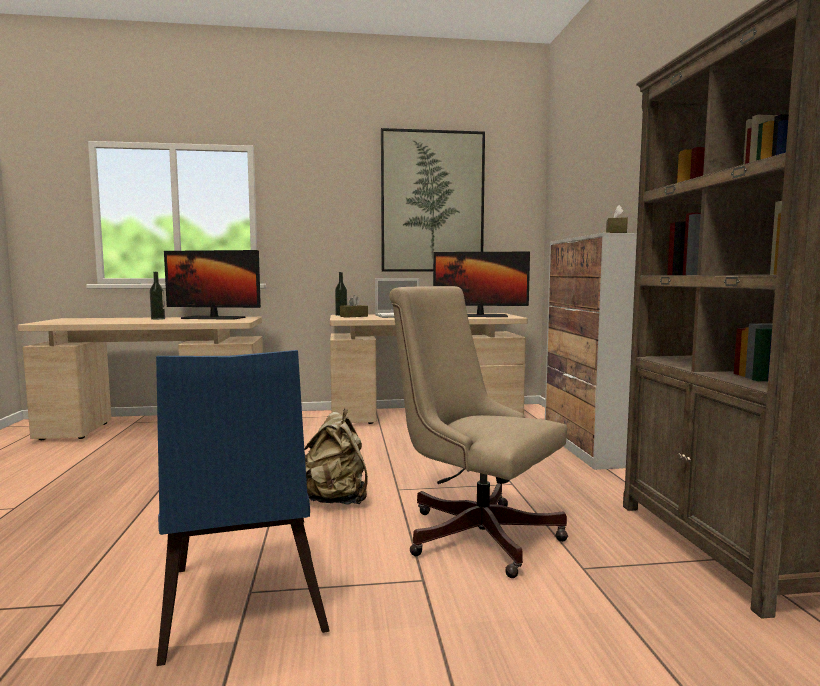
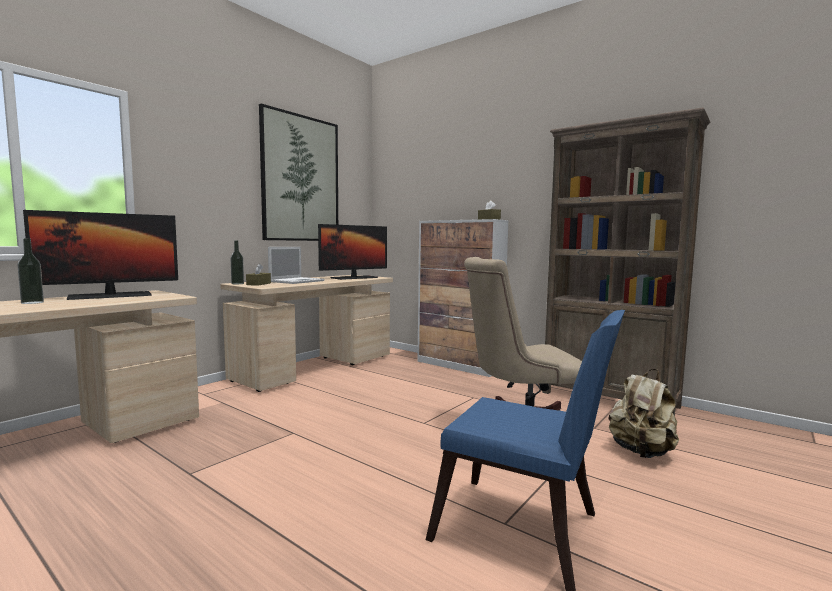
camera: 45 degrees left, 0 degrees up
beige backpack [304,409,368,504] -> beige backpack moved to [609,369,679,458]

